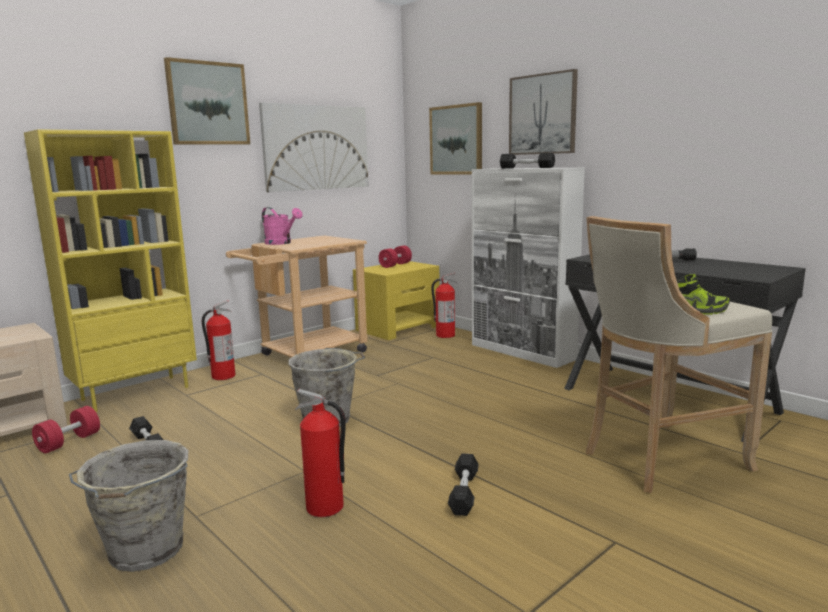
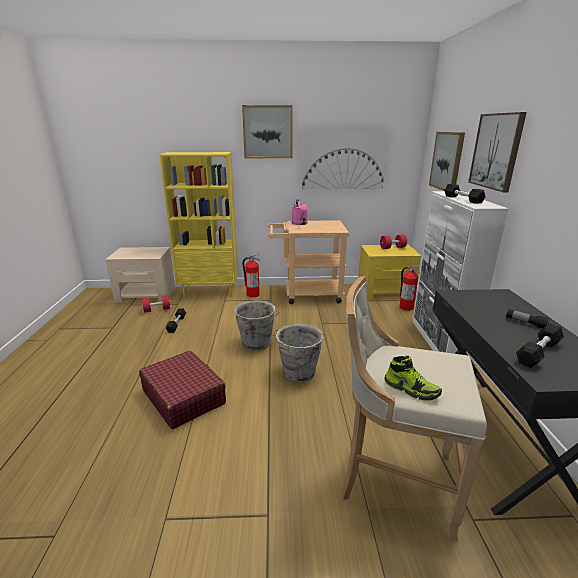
camera: 40 degrees right, 10 degrees up
grey bucket [69,440,189,572] -> grey bucket moved to [274,324,324,383]
fire extinguisher [295,389,346,517] -> red suitcase [139,351,226,429]
black dumbbell [448,453,479,516] -> black dumbbell moved to [516,323,564,368]

